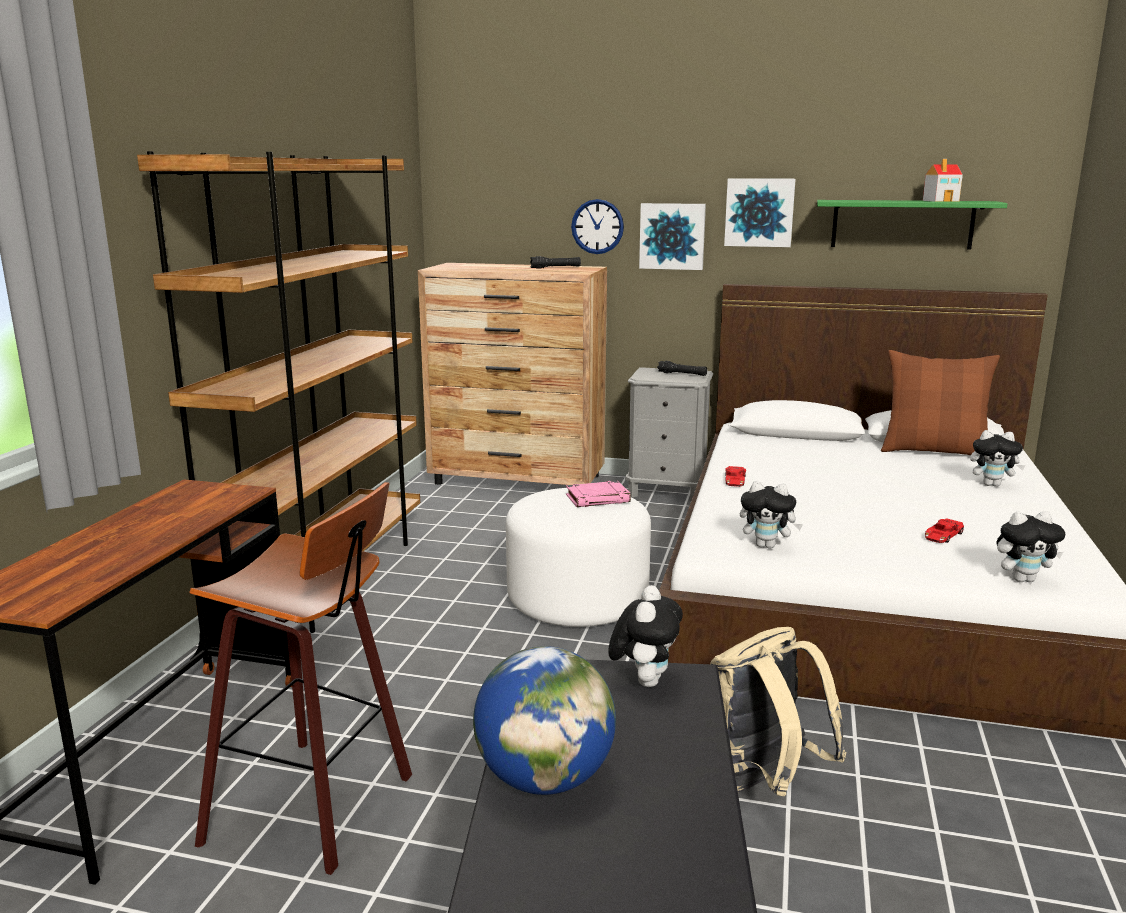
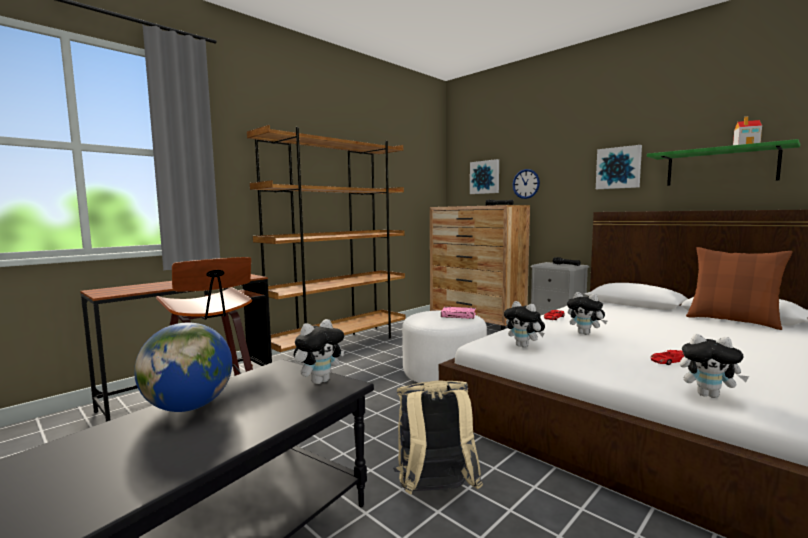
camera: 30 degrees right, 10 degrees down
picture [639,203,706,270] -> picture moved to [470,159,499,194]
plush toy [970,430,1026,487] -> plush toy moved to [567,292,607,335]

